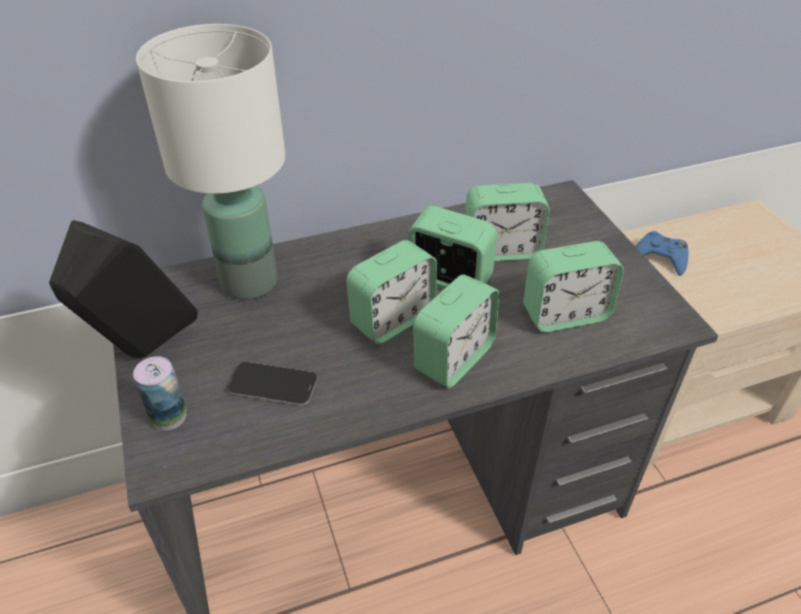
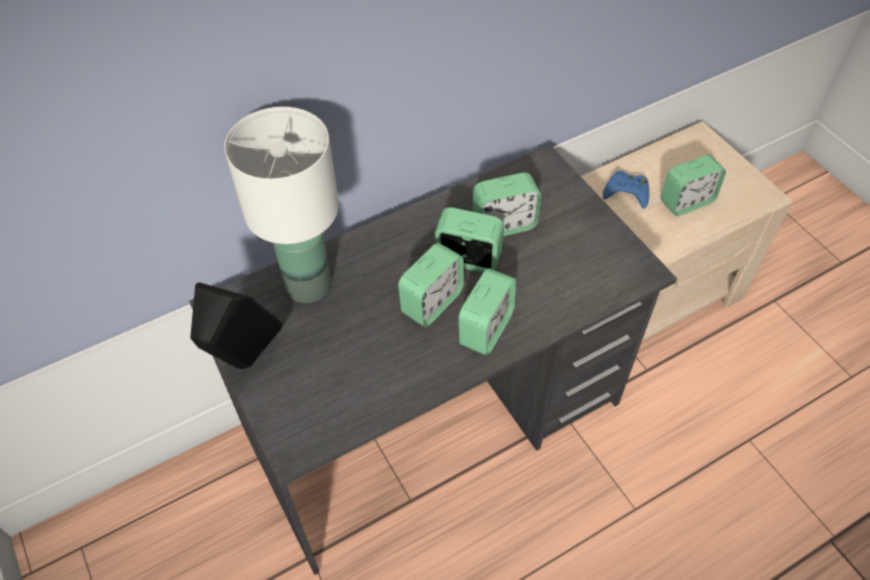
camera: 10 degrees left, 10 degrees up
can [133,356,186,430] -> none
phone [228,362,317,405] -> none
alarm clock [523,241,624,332] -> alarm clock moved to [661,155,726,216]

